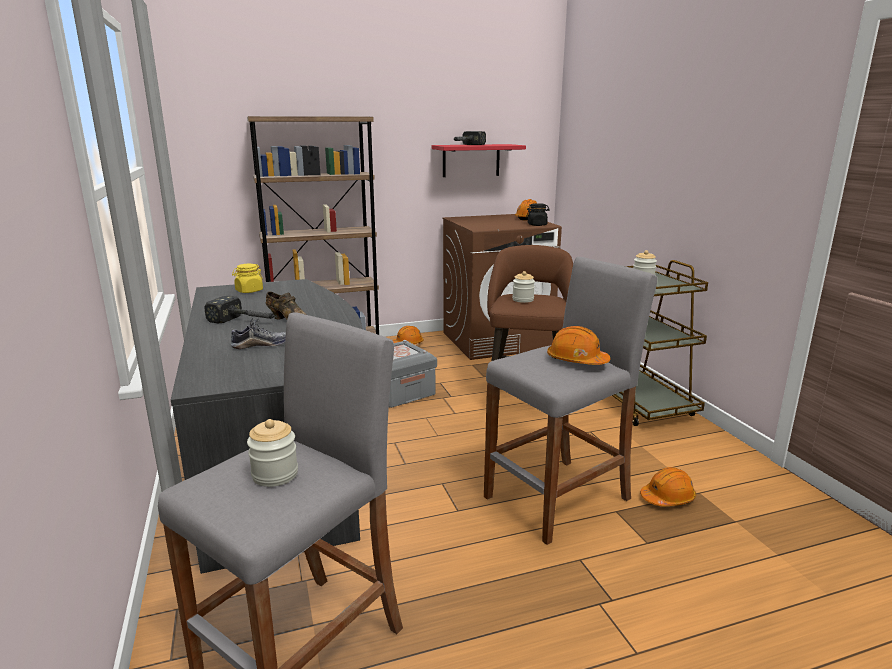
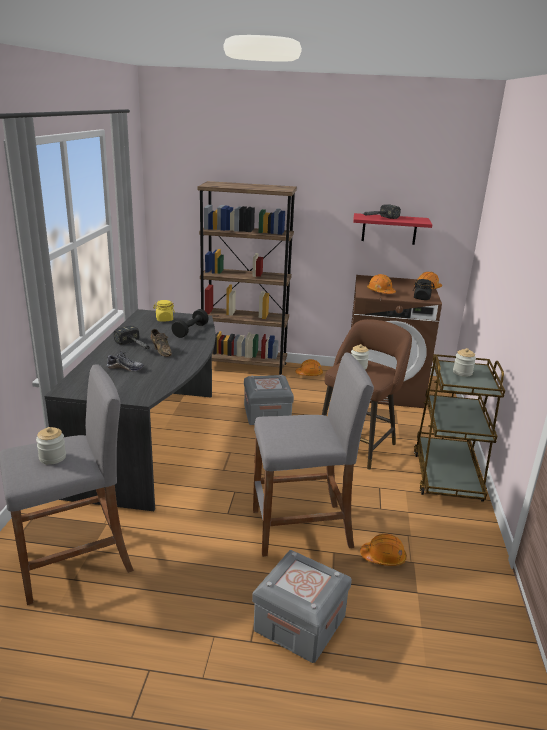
camera: 25 degrees right, 5 degrees up
orange hard hat [547,326,611,365] -> orange hard hat moved to [367,274,396,294]
none -> black dumbbell [172,309,209,338]
none -> grey storage box [252,550,352,663]

